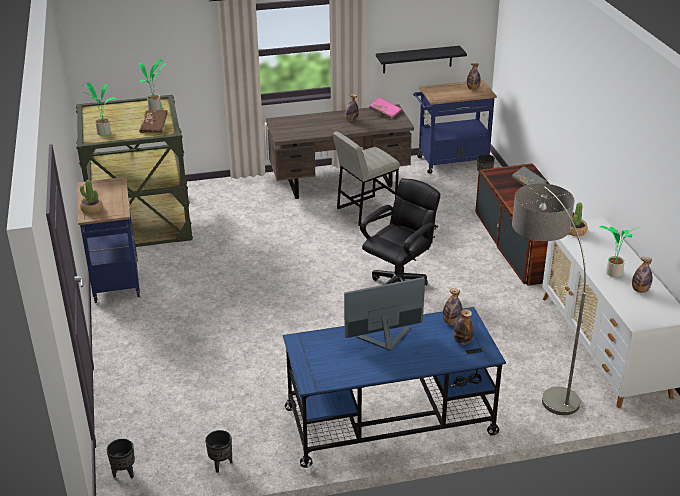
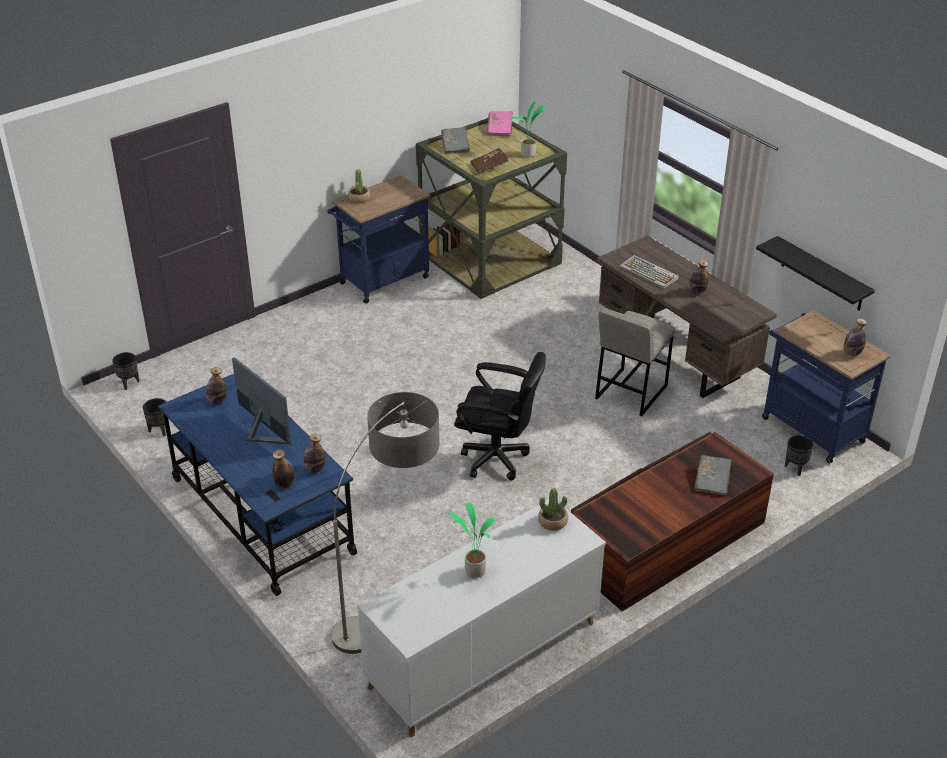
camera: 65 degrees right, 5 degrees up
potted plant [82,82,117,136] -> grey book [441,127,470,154]
grey chair [332,132,400,226] -> grey chair turned 90 degrees counterclockwise [595,308,675,416]
pink book [369,97,401,119] -> pink book moved to [486,111,513,136]
bottle [632,257,652,293] -> bottle moved to [206,367,227,405]
none -> keyboard [619,255,679,289]

